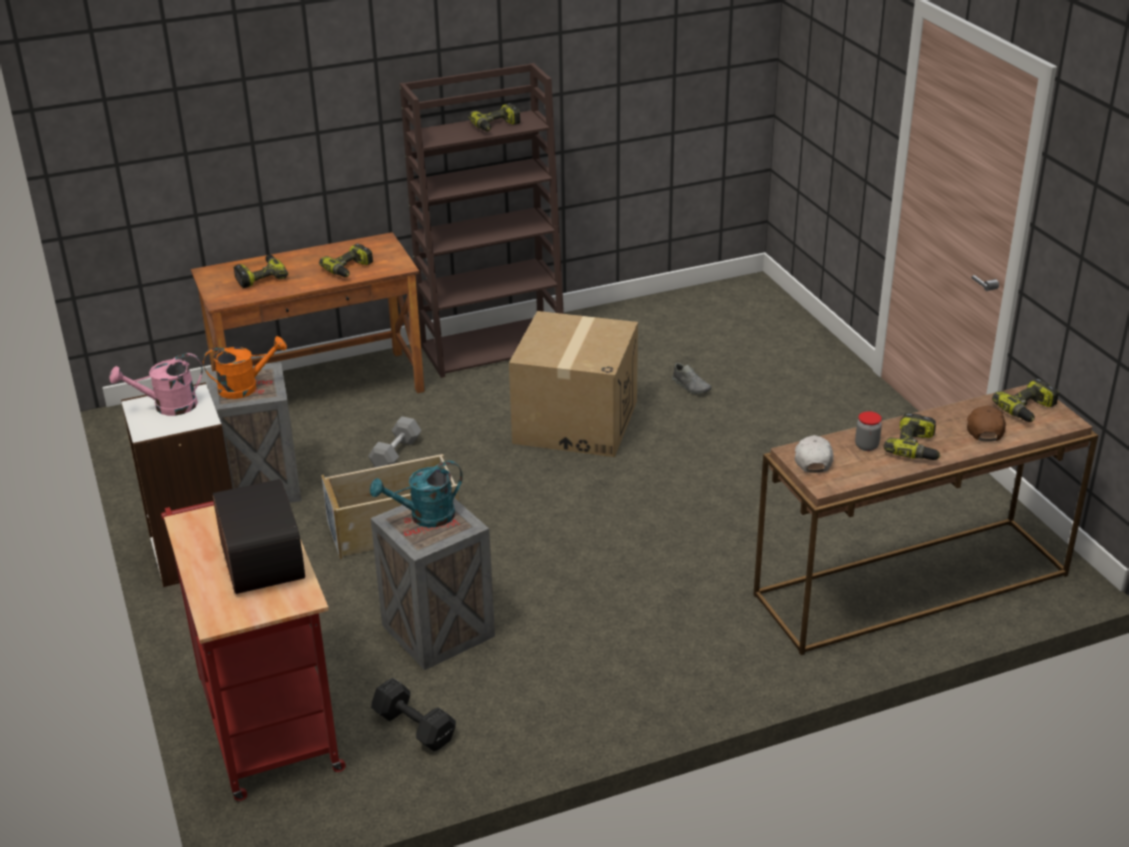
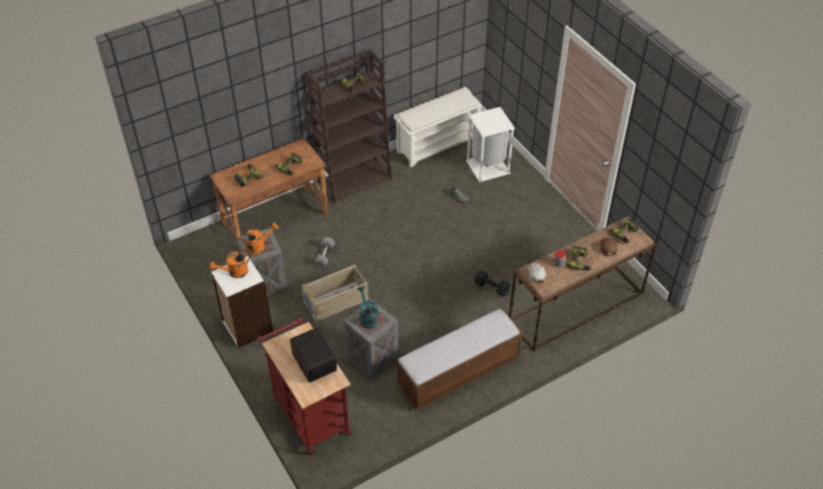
camera: 10 degrees left, 15 degrees up
pink watering can [110,353,203,416] -> orange watering can [210,250,250,278]
turquoise watering can [370,461,463,527] -> turquoise watering can turned 105 degrees clockwise [358,286,378,329]
black dumbbell [371,678,456,751] -> black dumbbell moved to [474,270,510,297]
cardboard box [509,311,638,457] -> none
none -> white shoe rack [394,87,482,167]
none -> bench [397,309,523,410]
none -> white trash can [466,107,515,182]

